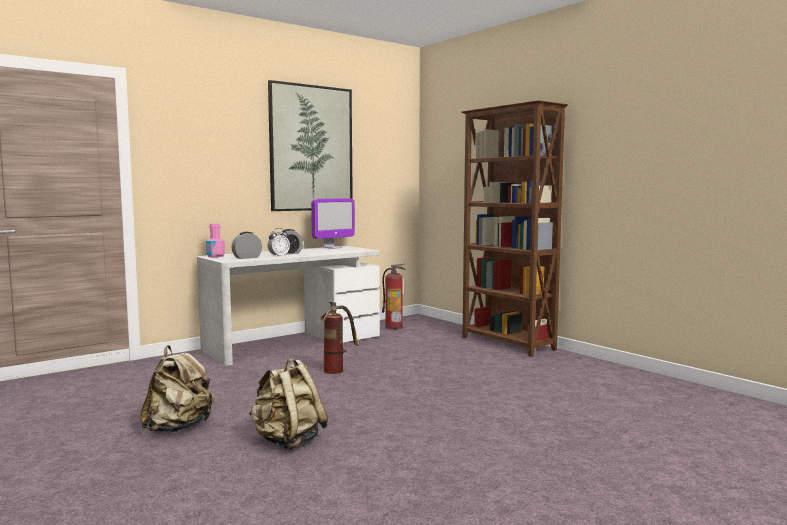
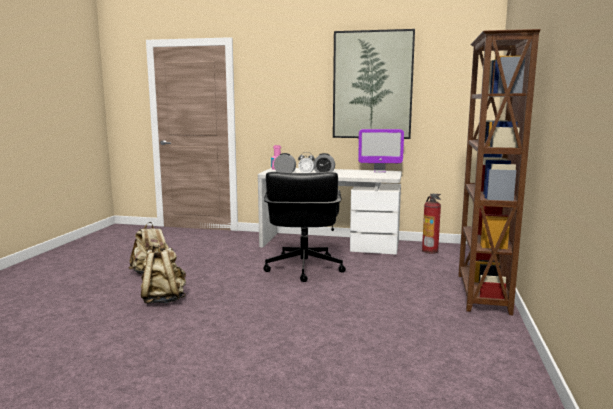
camera: 50 degrees right, 5 degrees up
fire extinguisher [320,301,359,374] -> black office chair [263,172,346,282]

